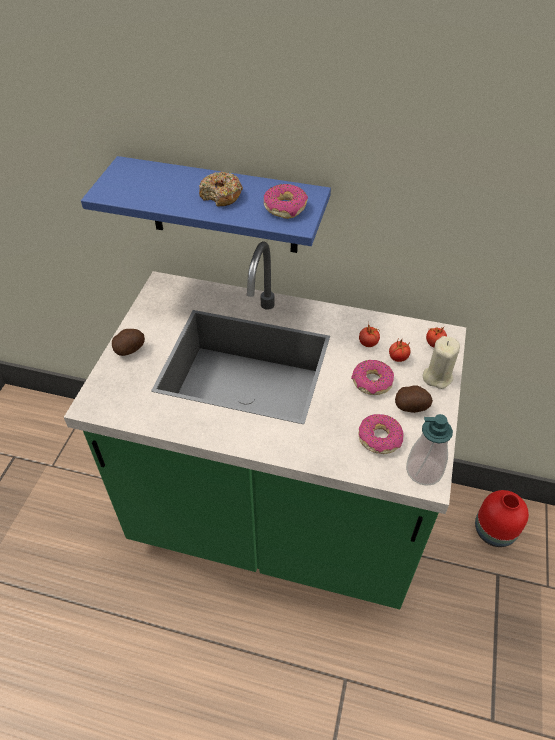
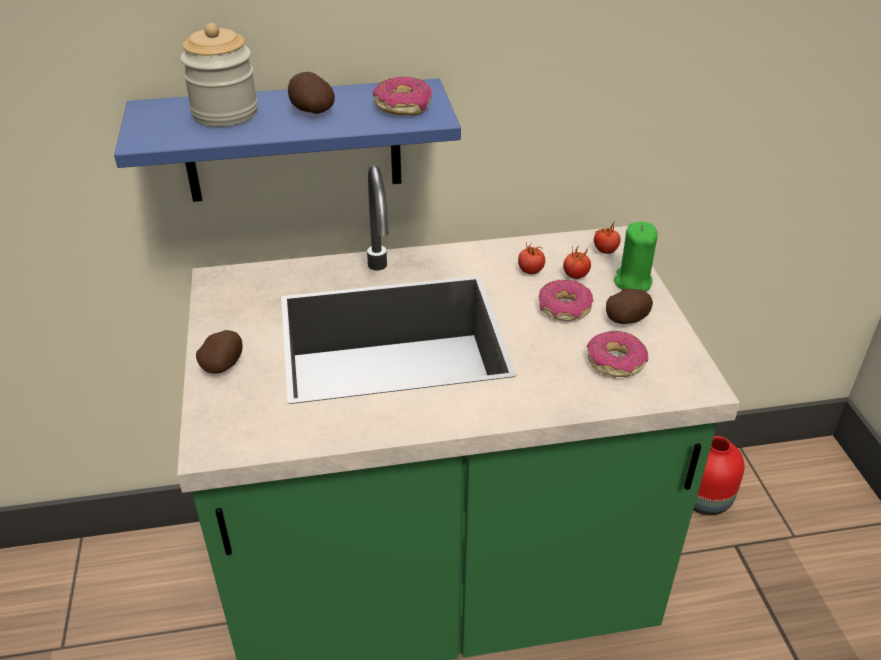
camera: 25 degrees left, 10 degrees down
donut [199,171,243,207] -> potato [288,72,335,114]
soap dispenser [406,414,453,486] -> none
beige candle [423,336,460,389] -> green candle [614,222,658,292]
none -> jar [180,23,258,127]

